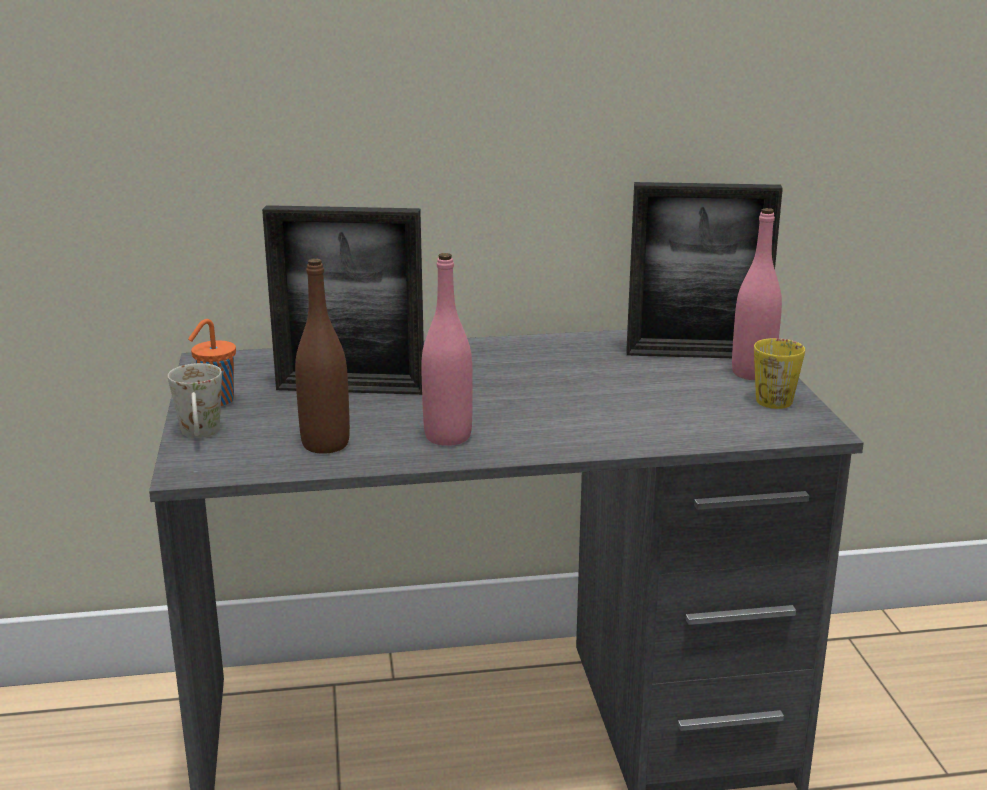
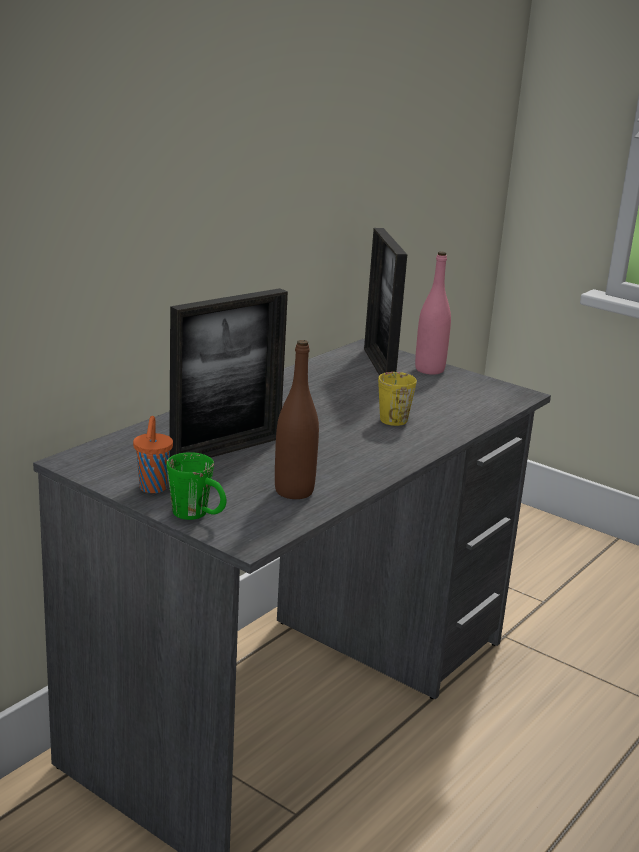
camera: 45 degrees left, 0 degrees up
white mug [168,363,222,438] -> green mug [167,452,226,520]
pink bottle [422,253,473,446] -> none
picture frame [626,182,783,358] -> picture frame turned 120 degrees clockwise [364,228,407,375]
yellow mug [754,338,805,409] -> yellow mug moved to [378,372,417,426]

